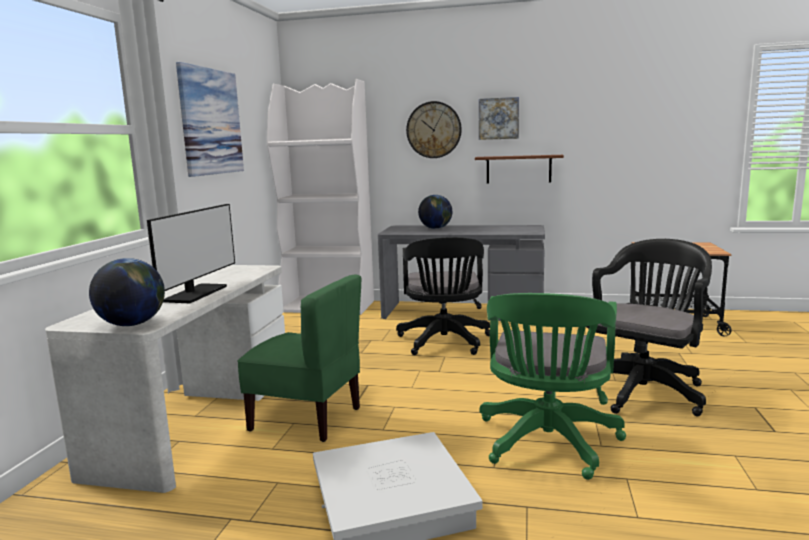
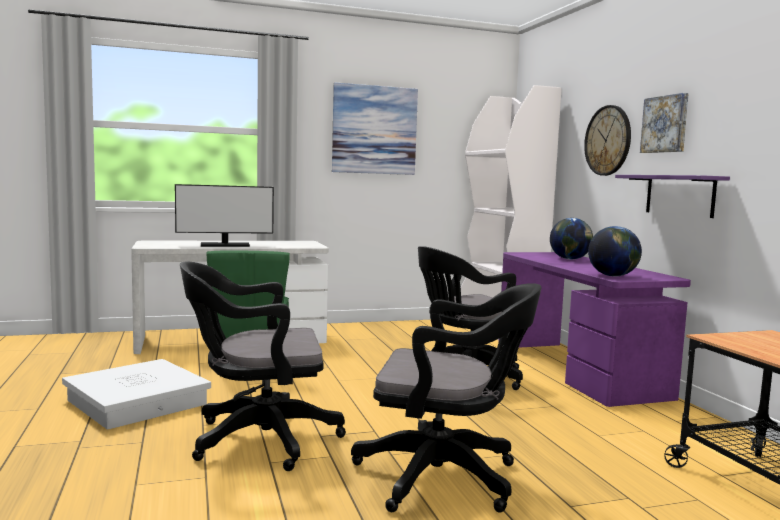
camera: 60 degrees right, 5 degrees down
globe [89,258,165,326] -> globe moved to [588,226,642,276]
grey desk [378,225,545,321] -> purple desk [498,252,691,407]
brown shelf [475,155,564,184] -> purple shelf [615,175,730,218]
green office chair [479,293,626,480] -> black office chair [180,262,346,471]

